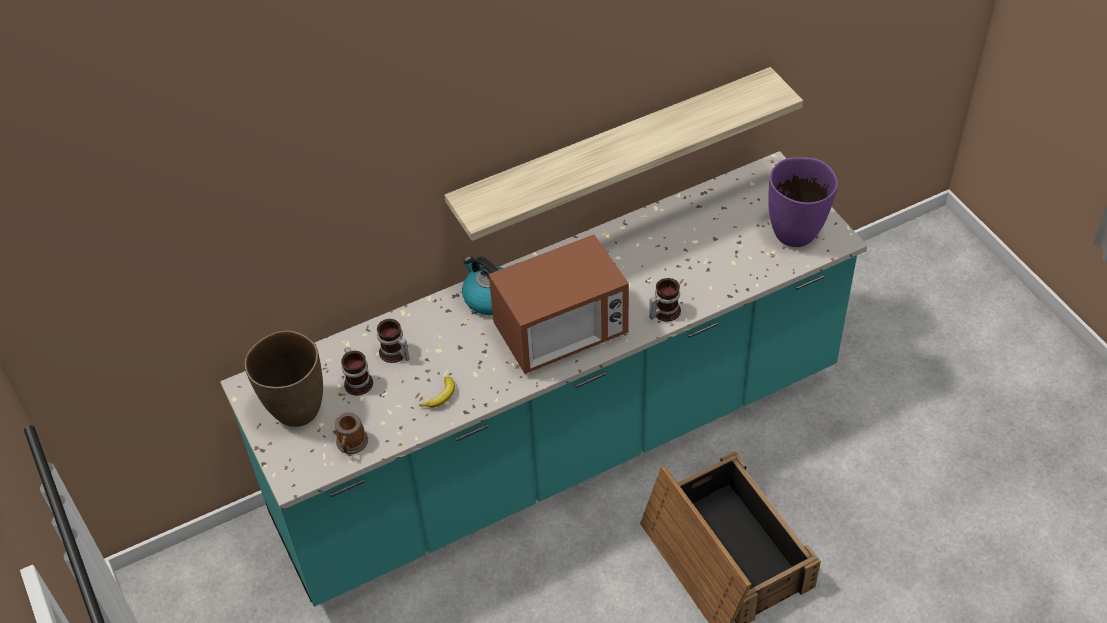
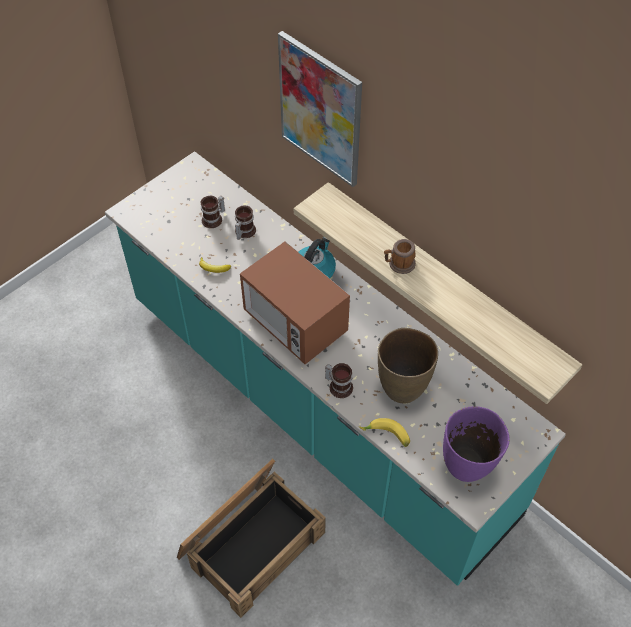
camera: 70 degrees right, 5 degrees up
brown vase [245,330,323,427] -> brown vase moved to [378,328,438,403]
mug [335,412,368,454] -> mug moved to [384,239,416,274]
none -> picture [278,31,362,187]
none -> banana [359,418,410,447]

